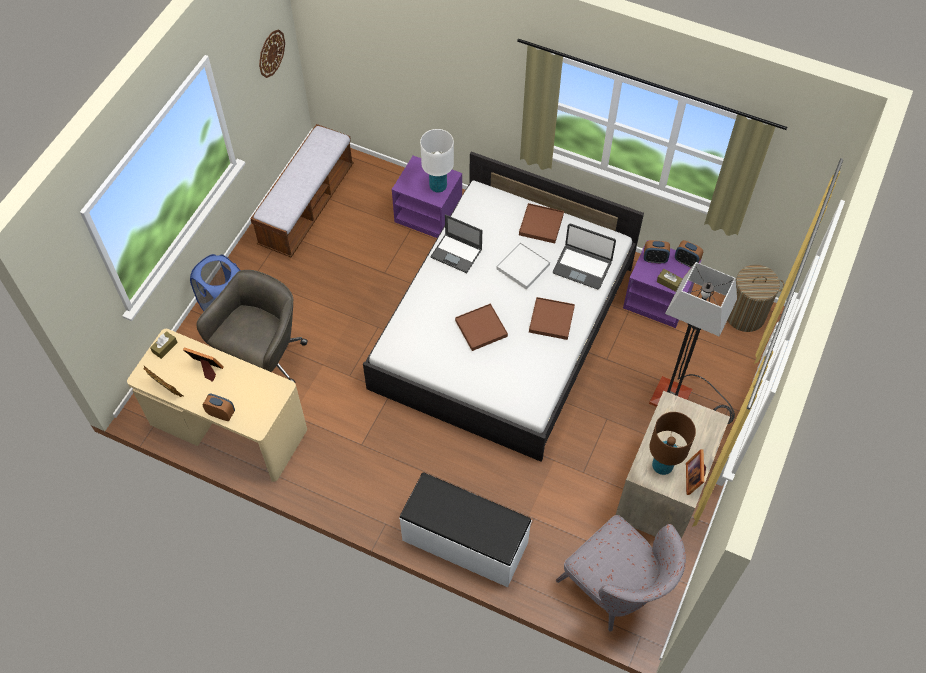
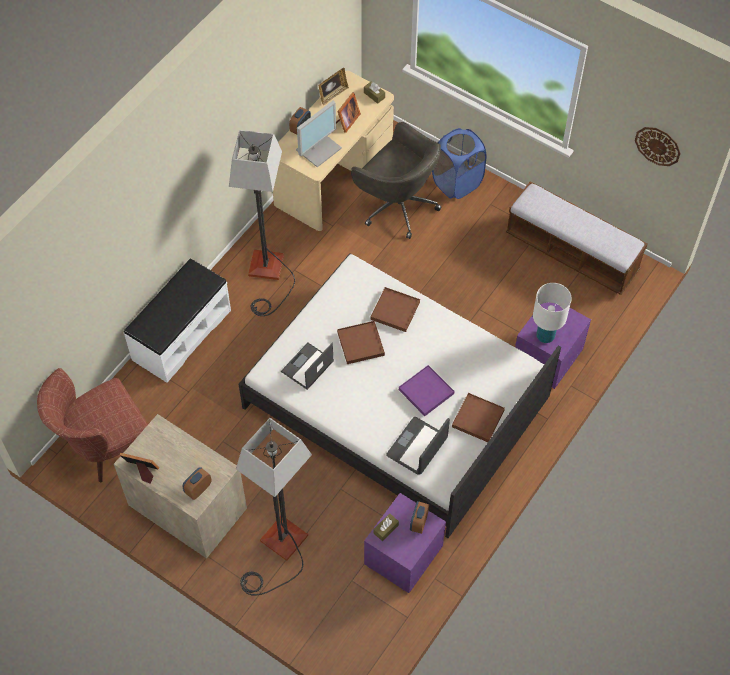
camera: 100 degrees right, 0 degrees up
laptop [430,214,482,273] -> laptop moved to [281,342,334,390]
white tray [497,242,550,290] -> purple tray [399,365,454,416]
brown tray [529,297,575,340] -> brown tray moved to [370,287,420,332]
grey armchair [556,515,686,632] -> brown armchair [37,368,148,482]
brown table lamp [650,412,696,475] -> none
alarm clock [675,240,703,267] -> alarm clock moved to [182,467,212,500]
laundry basket [727,265,784,332] -> none
none -> floor lamp [229,130,295,316]
none -> monitor [296,101,342,167]

